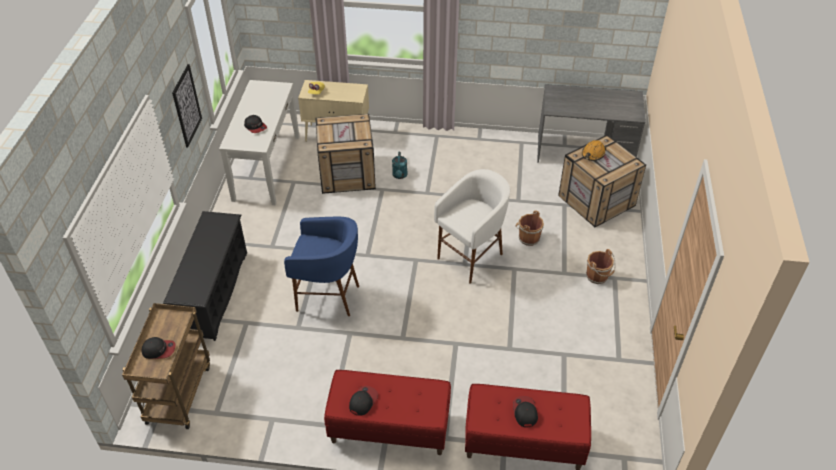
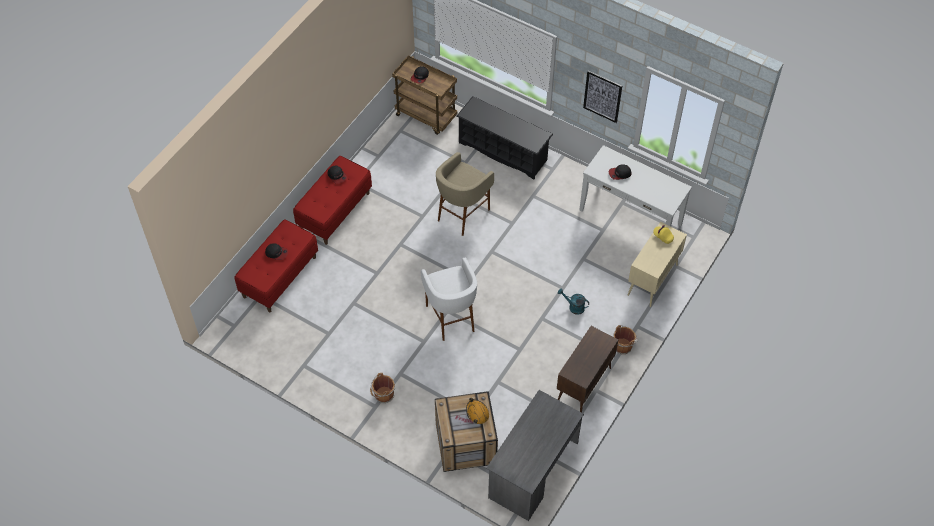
camera: 115 degrees right, 10 degrees up
blue stool [284,217,359,316] -> beige stool [436,152,494,236]
crate [315,114,376,194] -> none
brown bucket [515,210,544,246] -> brown bucket moved to [613,325,638,354]
none -> brown cabinet [557,326,618,413]

